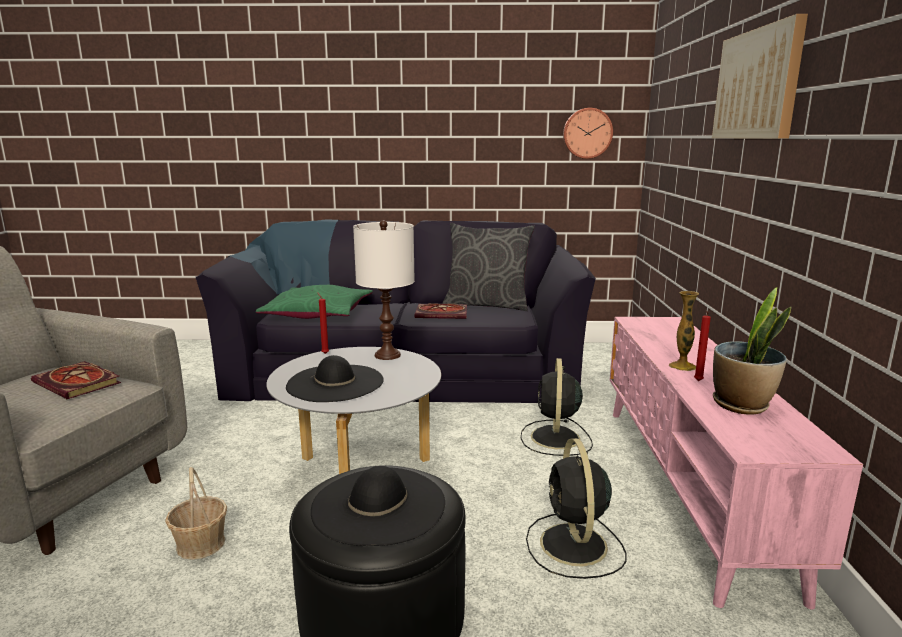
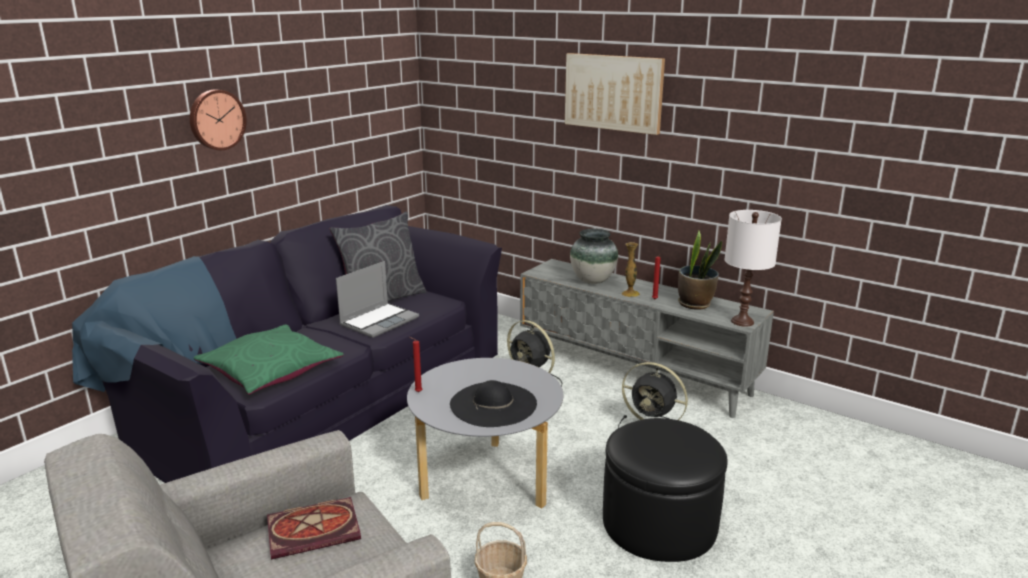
camera: 55 degrees left, 5 degrees up
black hat [311,466,445,546] -> none
white table lamp [353,220,415,360] -> white table lamp moved to [724,210,782,327]
book [415,303,467,319] -> laptop [336,261,419,338]
wall clock [563,108,613,159] -> wall clock moved to [190,90,247,150]
pink tv stand [610,317,863,609] -> grey tv stand [520,259,774,418]
none -> vase [570,229,618,284]

